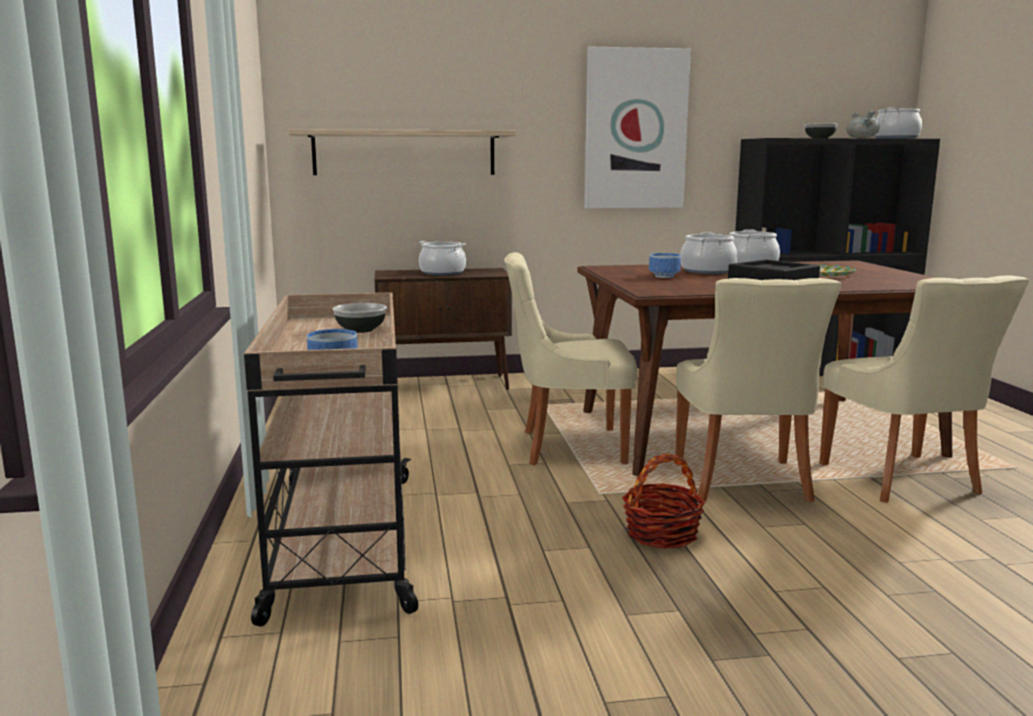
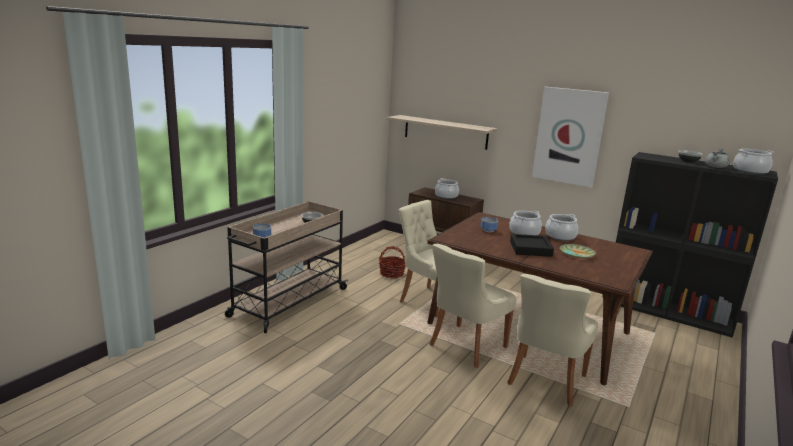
camera: 40 degrees right, 5 degrees up
basket [622,453,705,549] -> basket moved to [379,246,406,278]

